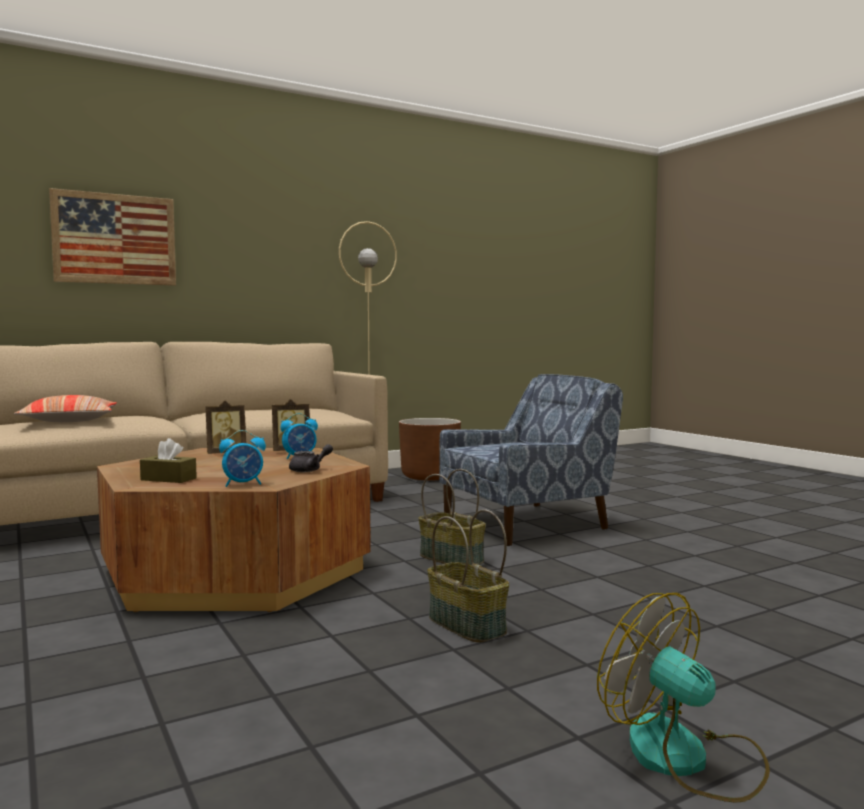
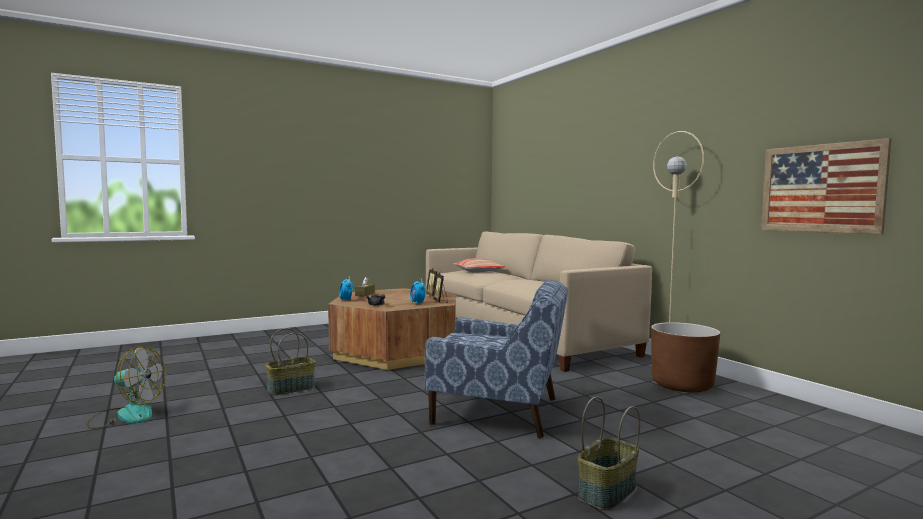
camera: 90 degrees right, 0 degrees up
picture [49,188,176,286] -> picture moved to [761,138,891,235]
basket [419,469,486,565] -> basket moved to [578,396,640,510]
blue armchair [439,374,623,546] -> blue armchair turned 45 degrees counterclockwise [425,279,568,438]
fan [597,593,770,802] -> fan turned 45 degrees clockwise [87,346,166,429]

